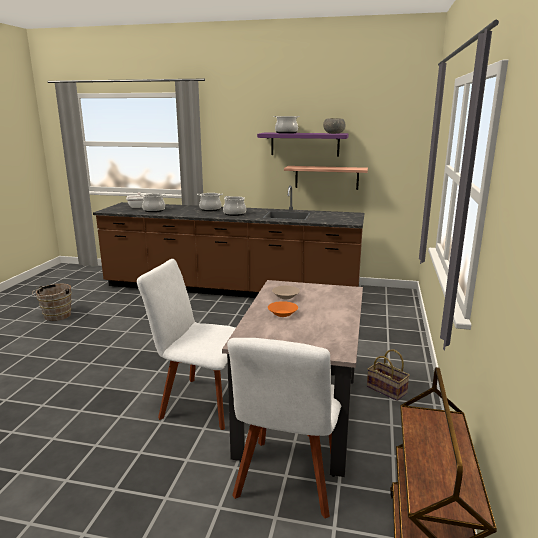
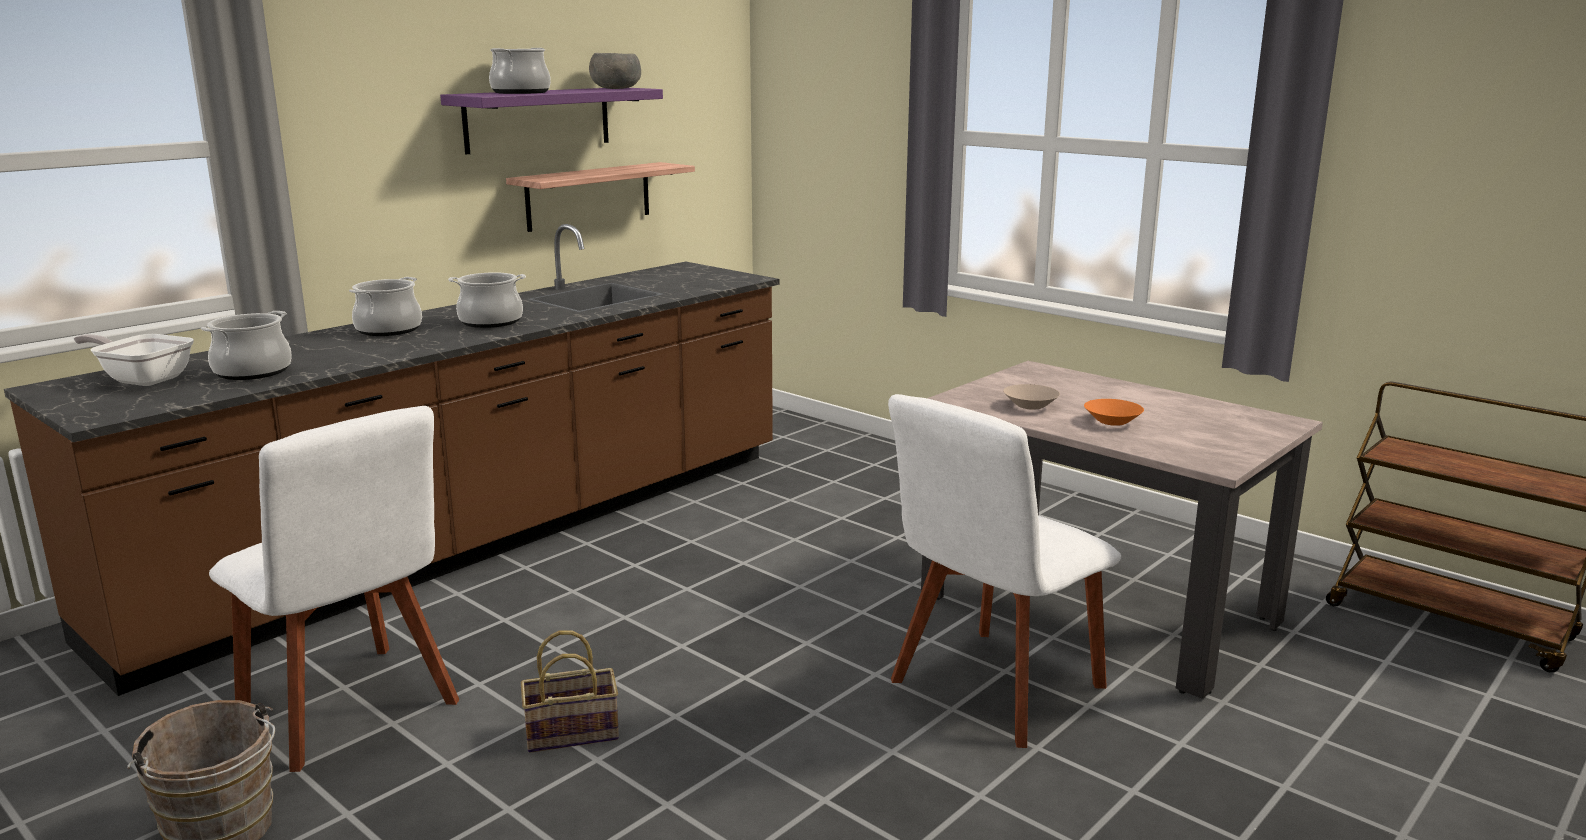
camera: 60 degrees left, 0 degrees up
white chair [227,338,341,518] -> white chair moved to [209,406,459,772]
basket [367,349,410,401] -> basket moved to [521,630,619,753]

